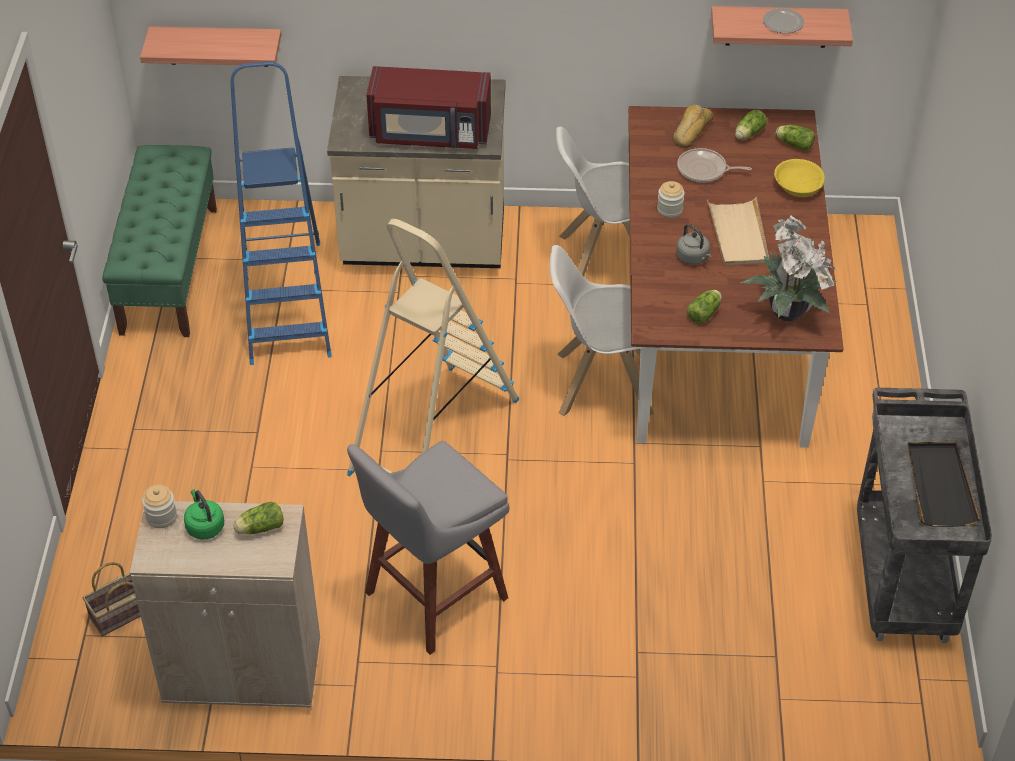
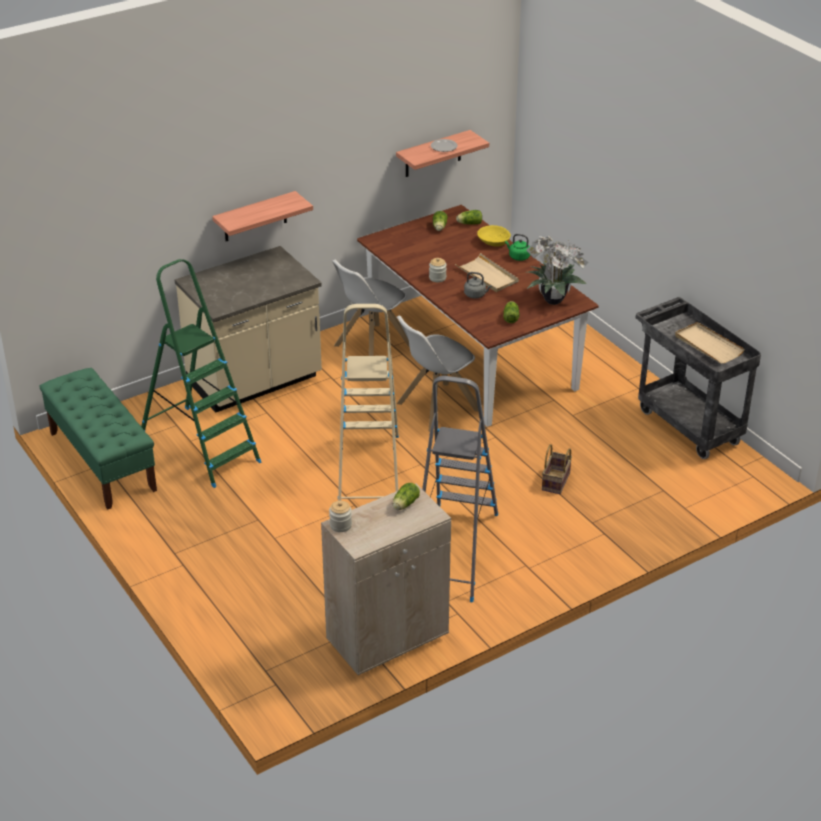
camera: 35 degrees left, 10 degrees down
basket [83,562,141,636] -> basket moved to [542,444,572,494]
shelf [140,26,281,67] -> shelf moved to [212,191,313,241]
green kettle [184,489,224,540] -> green kettle moved to [505,234,530,261]
blue step ladder [231,62,332,365] -> green step ladder [141,259,261,488]
grey stool [347,441,509,655] -> grey step ladder [422,376,498,602]
red microwave [366,66,491,149] -> none
bread [674,104,713,148] -> none
frying pan [677,148,752,183] -> none
black tray [907,442,980,527] -> beige tray [675,322,745,364]

